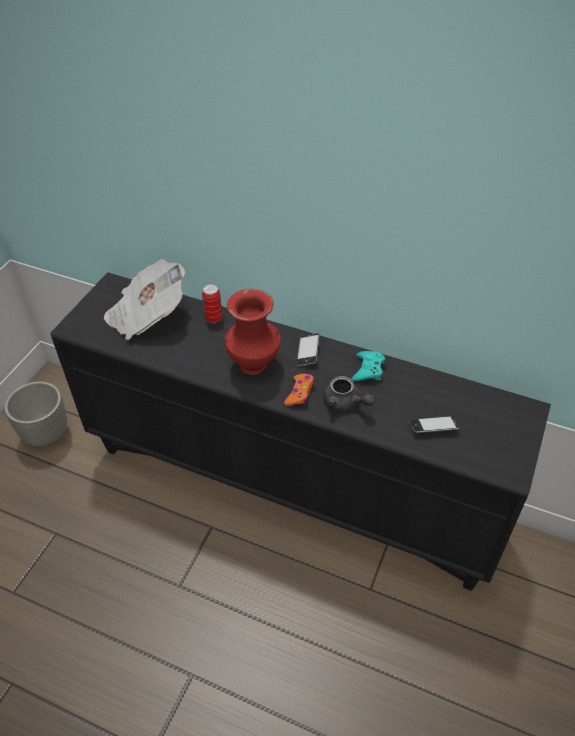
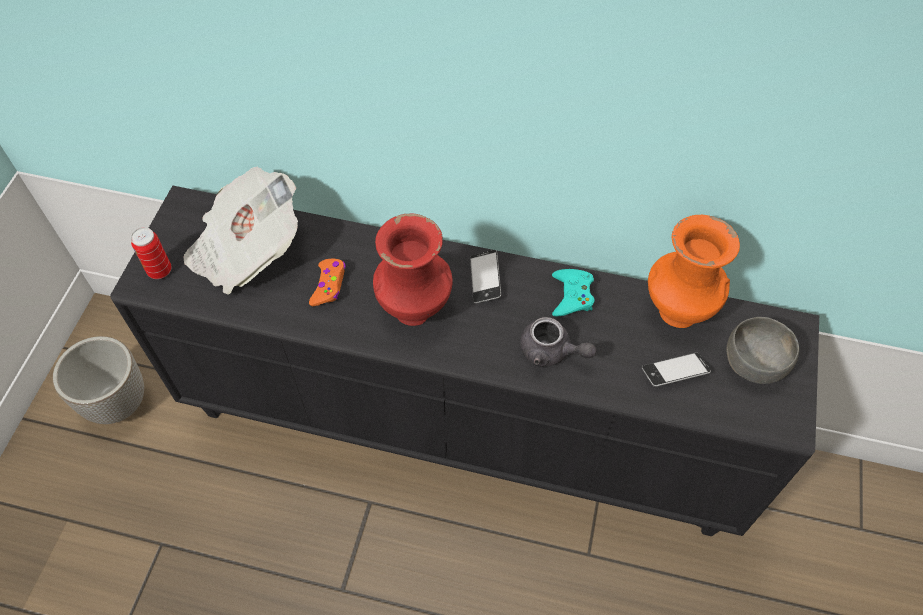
camera: 10 degrees left, 10 degrees up
can [202,284,222,323] -> can moved to [131,227,172,279]
orange game controller [284,374,314,406] -> orange game controller moved to [309,259,346,306]
none -> orange vase [648,215,740,328]
none -> grey bowl [726,317,799,384]

